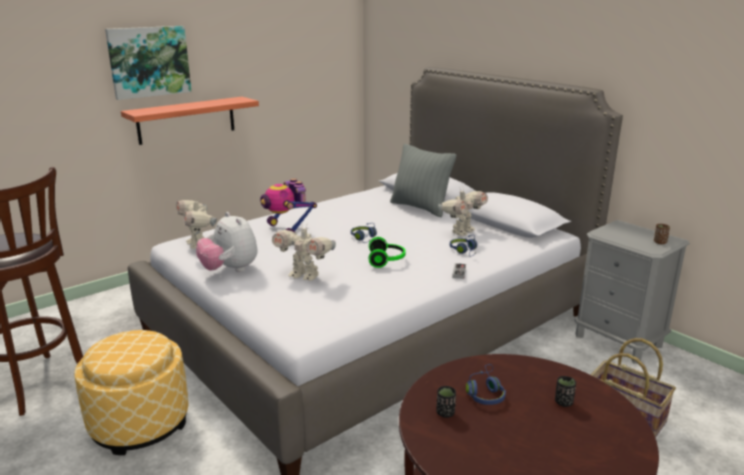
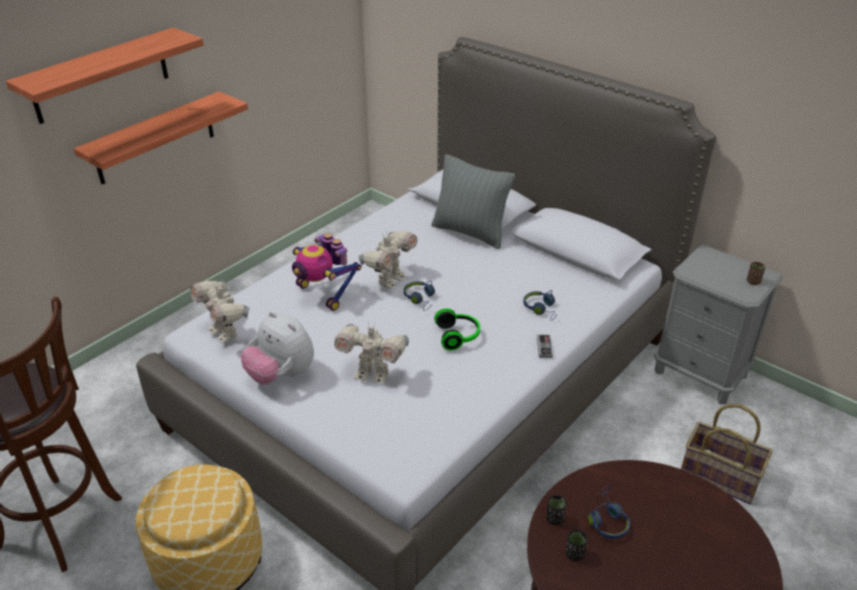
camera: 10 degrees left, 15 degrees up
picture [105,26,192,100] -> shelf [6,28,204,124]
toy robot [438,189,488,236] -> toy robot moved to [359,231,418,289]
black cup [555,376,576,407] -> black cup moved to [546,495,567,525]

